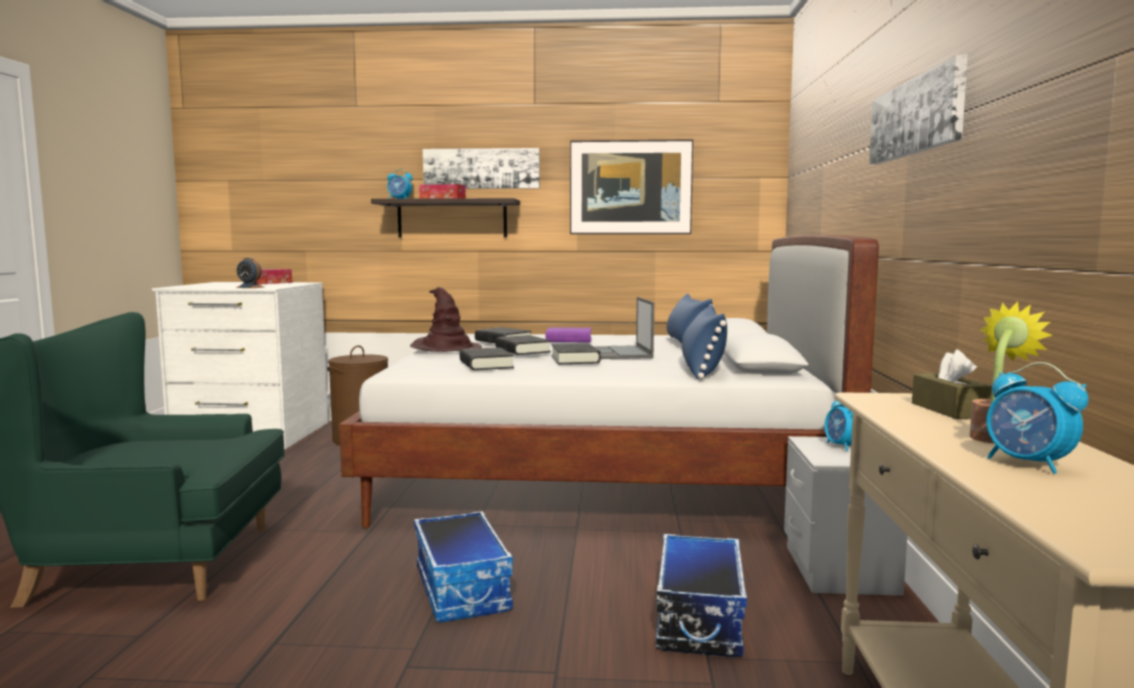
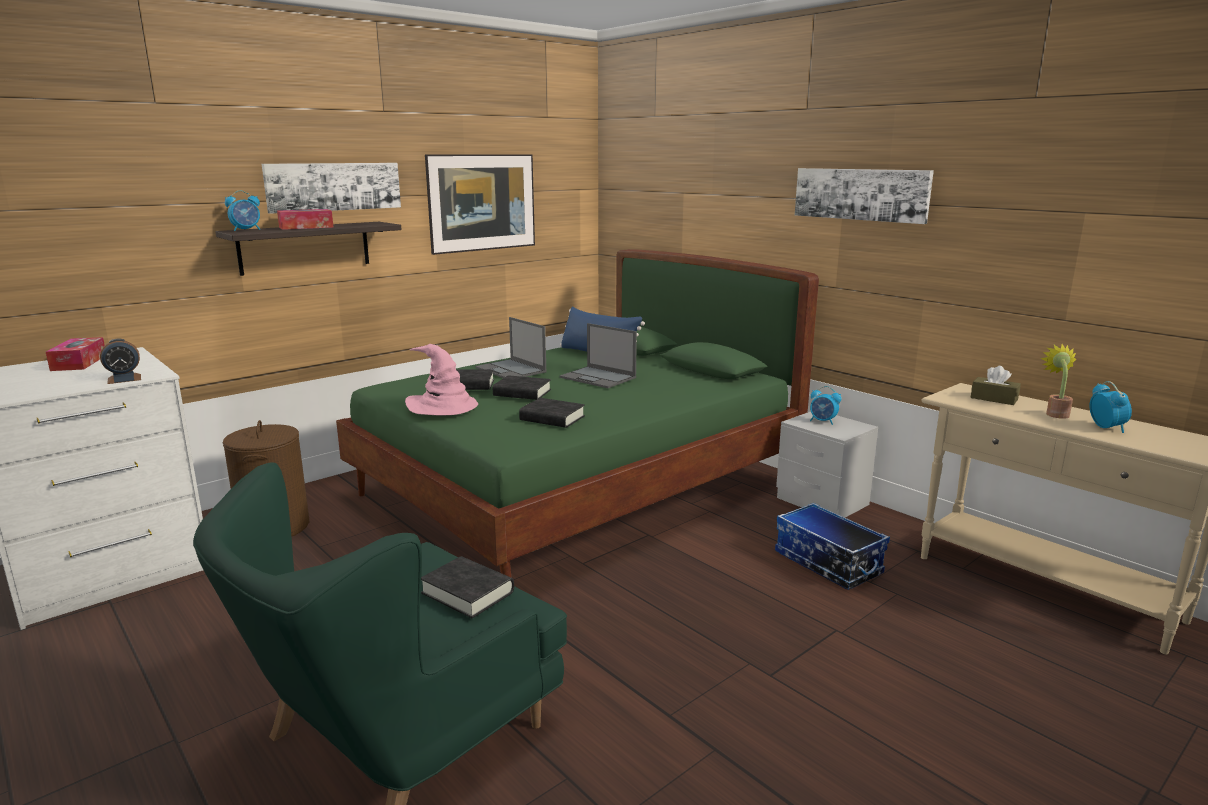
camera: 45 degrees left, 10 degrees up
white bed [339,235,879,528] -> green bed [336,249,819,577]
brown hat [410,287,482,352] -> pink hat [405,344,478,415]
storage box [414,511,513,622] -> none
purple book [545,327,592,342] -> laptop [476,317,546,378]
black book [552,343,601,364] -> black book moved to [421,556,514,618]
blue pillow [682,305,727,379] -> none
alarm clock [986,362,1088,474] -> alarm clock turned 105 degrees counterclockwise [1089,381,1132,433]

